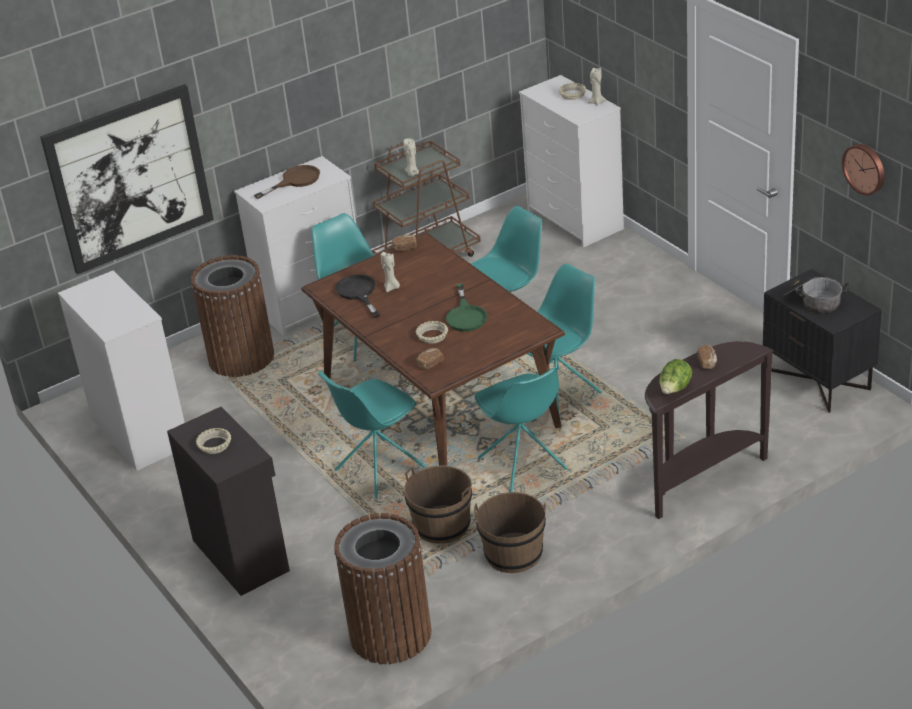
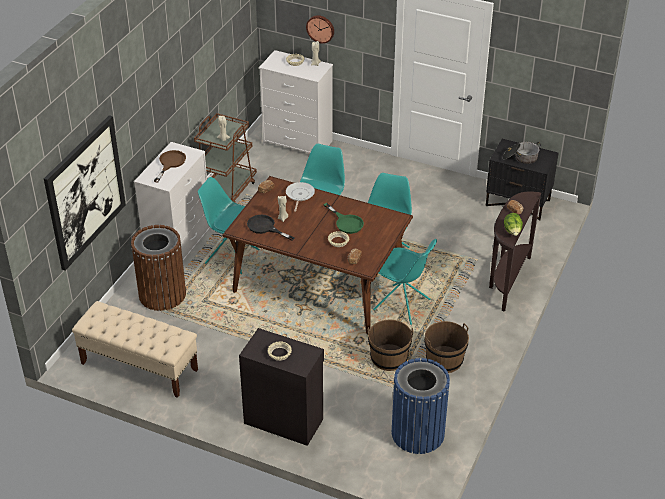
camera: 35 degrees left, 5 degrees up
white dresser [58,271,185,471] -> beige bench [72,301,198,398]
turquoise chair [318,371,426,499] -> none
brown trash can [334,513,431,664] -> blue trash can [392,358,450,454]
wall clock [842,144,885,195] -> wall clock moved to [306,15,334,44]
none -> frying pan [286,182,315,212]

